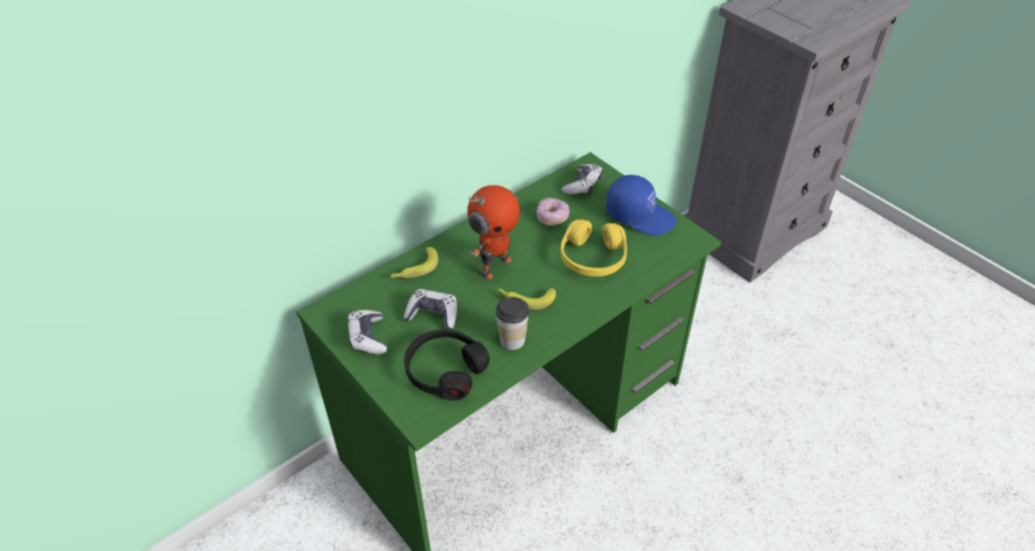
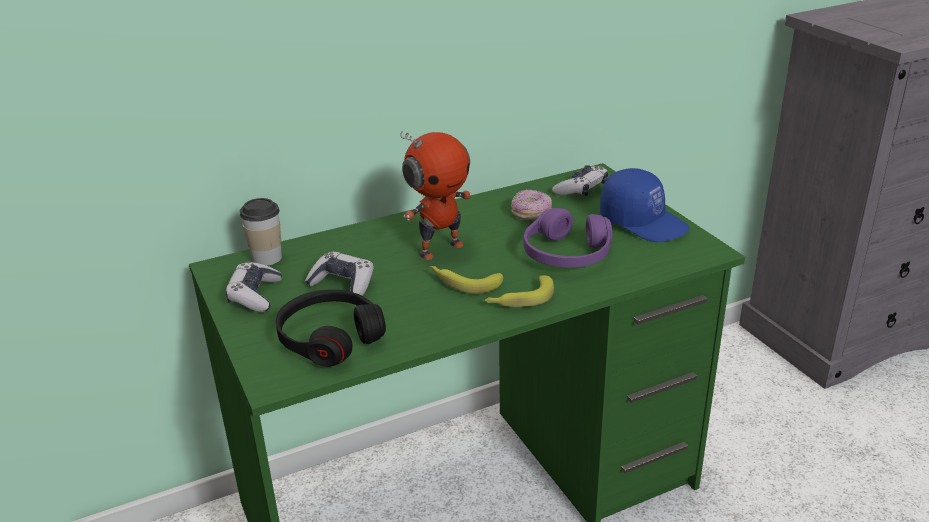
camera: 15 degrees right, 15 degrees down
banana [390,247,438,278] -> banana moved to [485,275,554,307]
cup [496,297,529,350] -> cup moved to [240,198,282,266]
yellow headphones [561,219,627,277] -> purple headphones [524,208,612,268]

